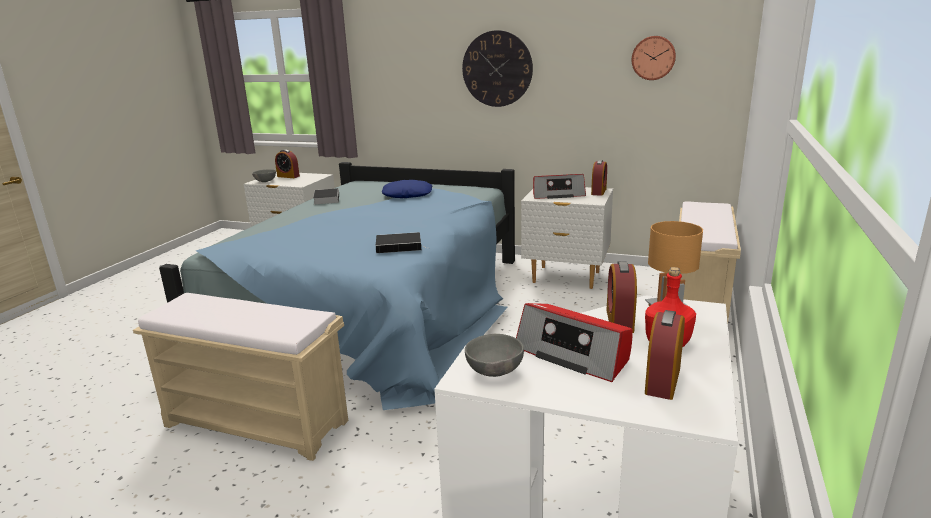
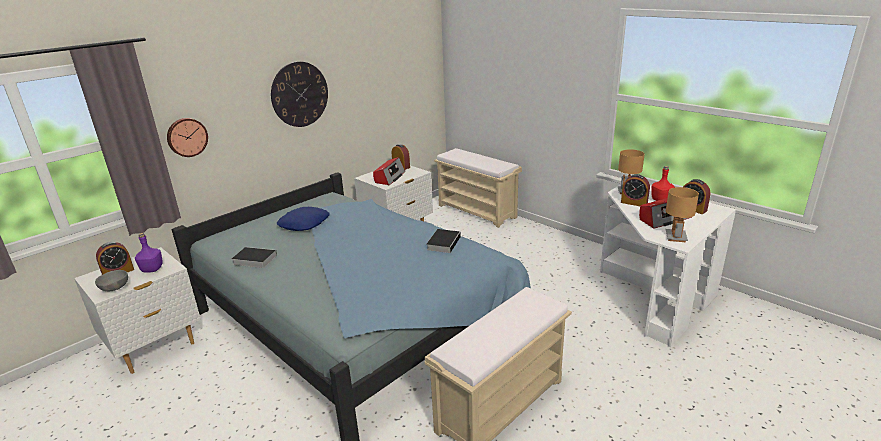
camera: 65 degrees left, 5 degrees up
grey bowl [465,334,524,377] -> brown table lamp [666,187,699,242]
wall clock [632,36,676,80] -> wall clock moved to [167,118,208,157]
none -> purple bottle [135,233,163,273]

